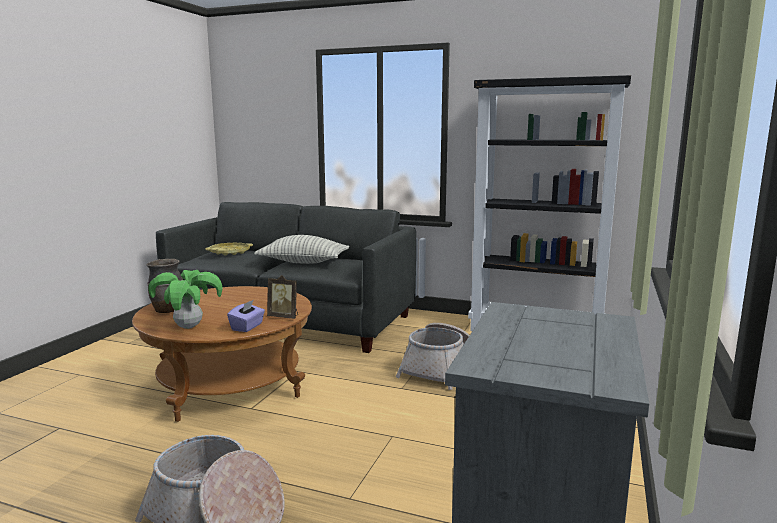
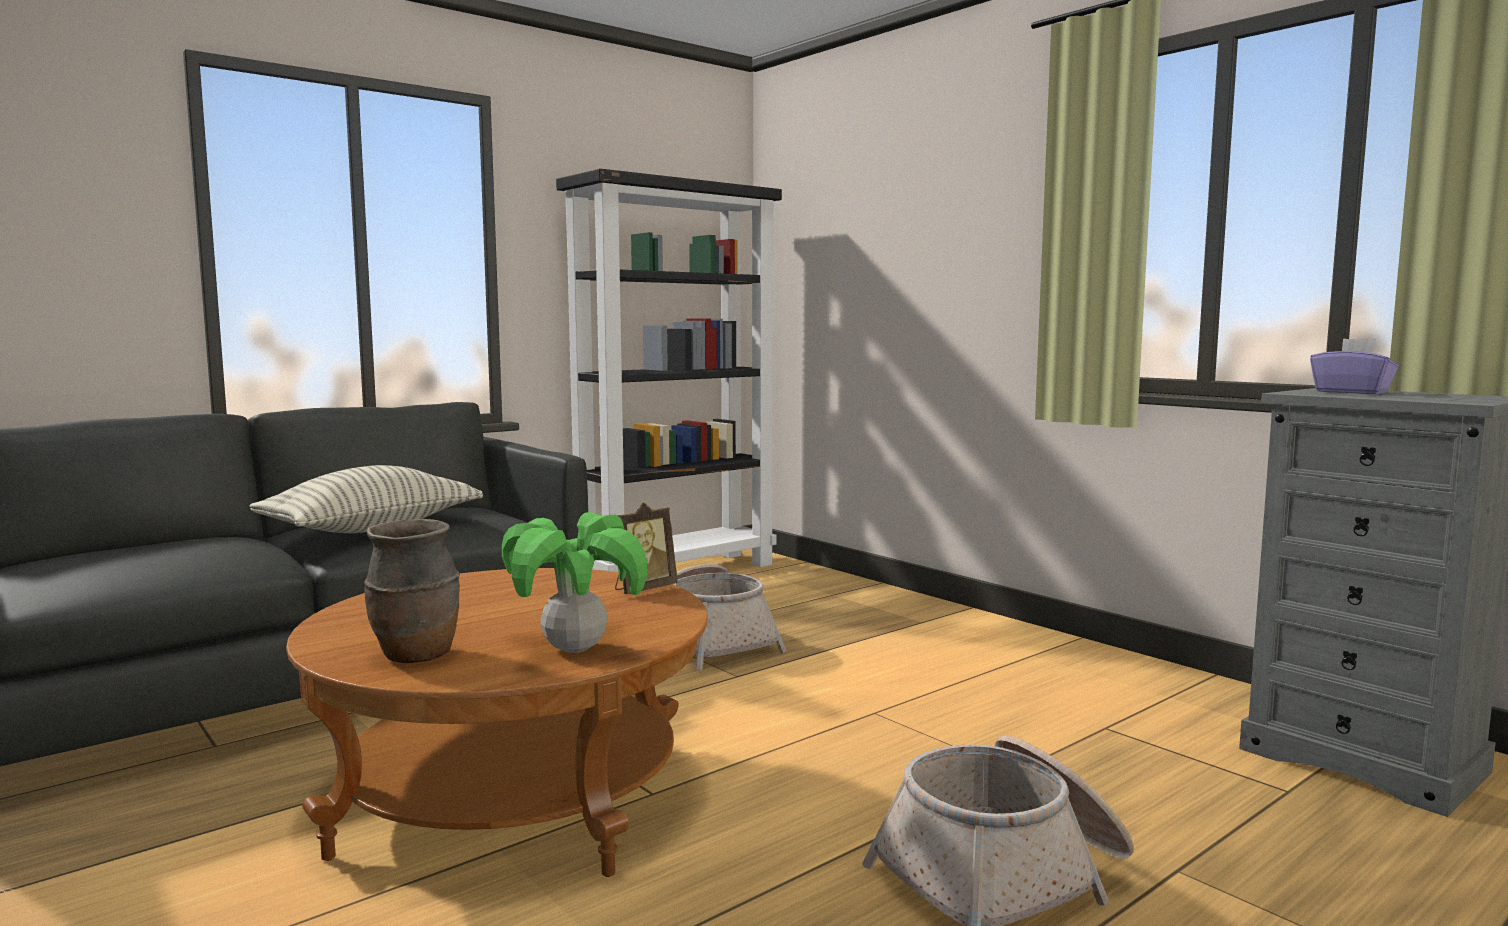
camera: 60 degrees left, 5 degrees down
yellow tray [205,243,253,255] -> none
purple tissue box [227,300,265,332] -> purple tissue box moved to [1310,338,1399,394]

